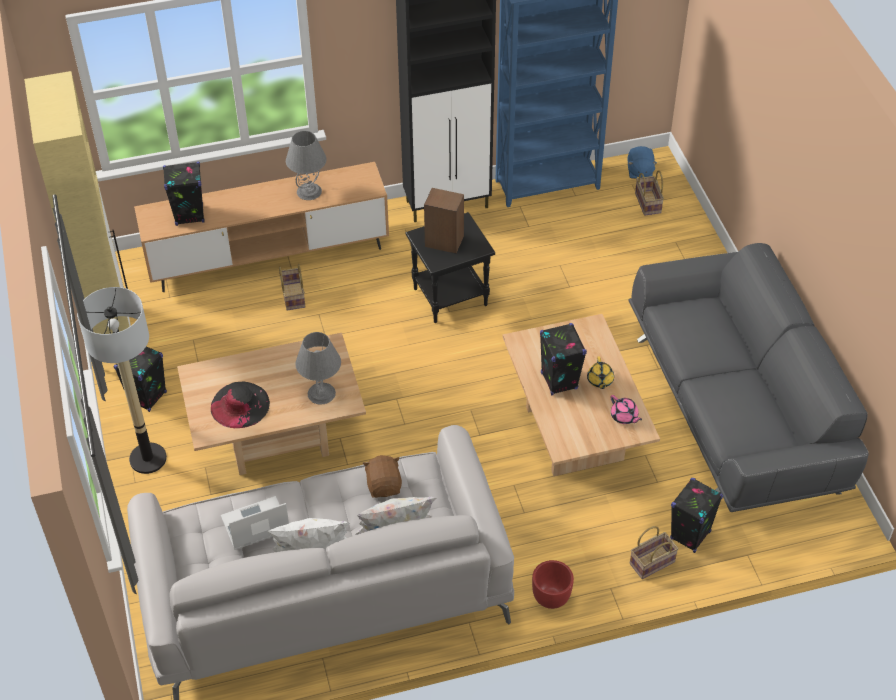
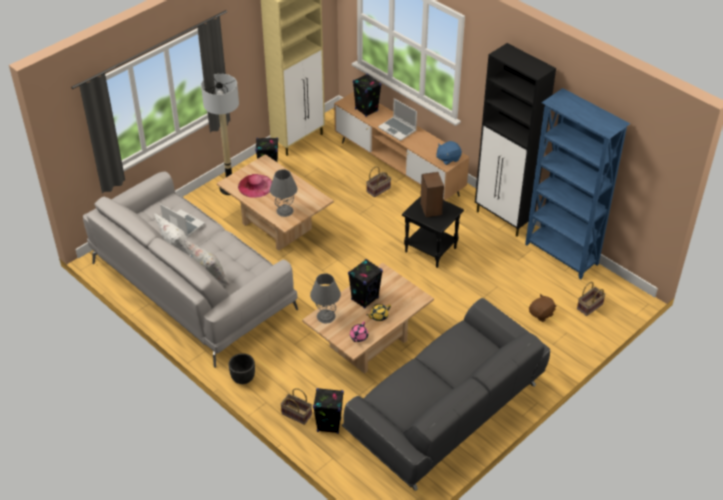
camera: 60 degrees right, 5 degrees down
black hat [211,382,270,428] -> pink hat [238,174,272,198]
grey table lamp [286,131,326,200] -> grey table lamp moved to [310,273,341,323]
brown plush toy [363,455,402,498] -> brown plush toy moved to [529,294,557,322]
red planter [532,560,574,609] -> black planter [228,353,255,384]
blue plush toy [628,146,657,179] -> blue plush toy moved to [436,141,462,165]
none -> laptop [378,98,417,141]

